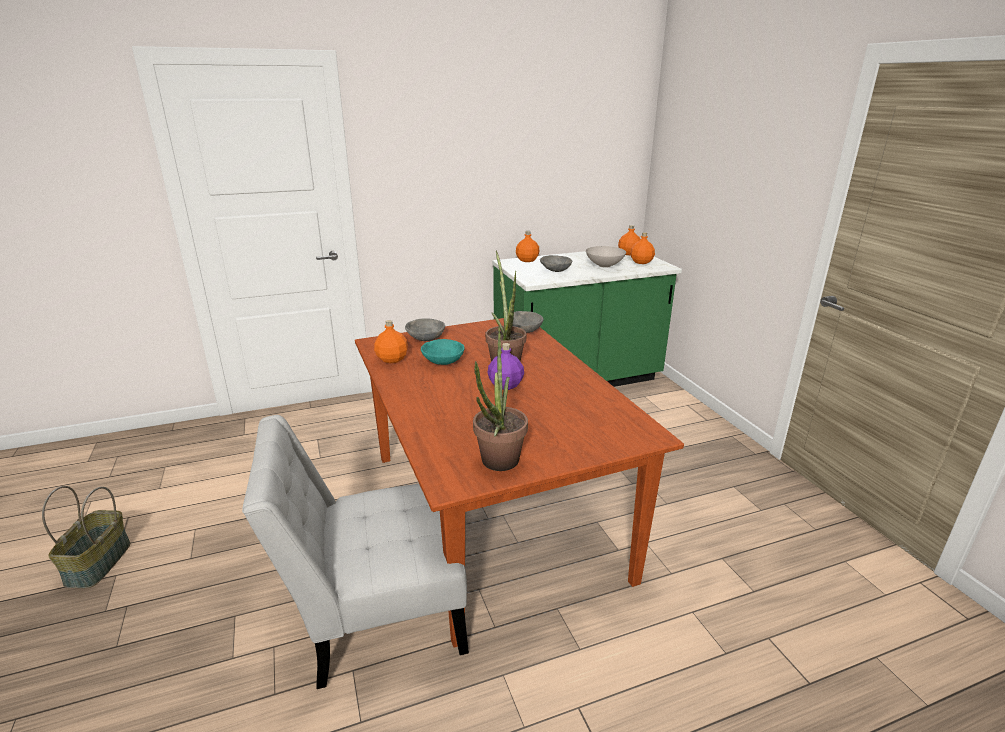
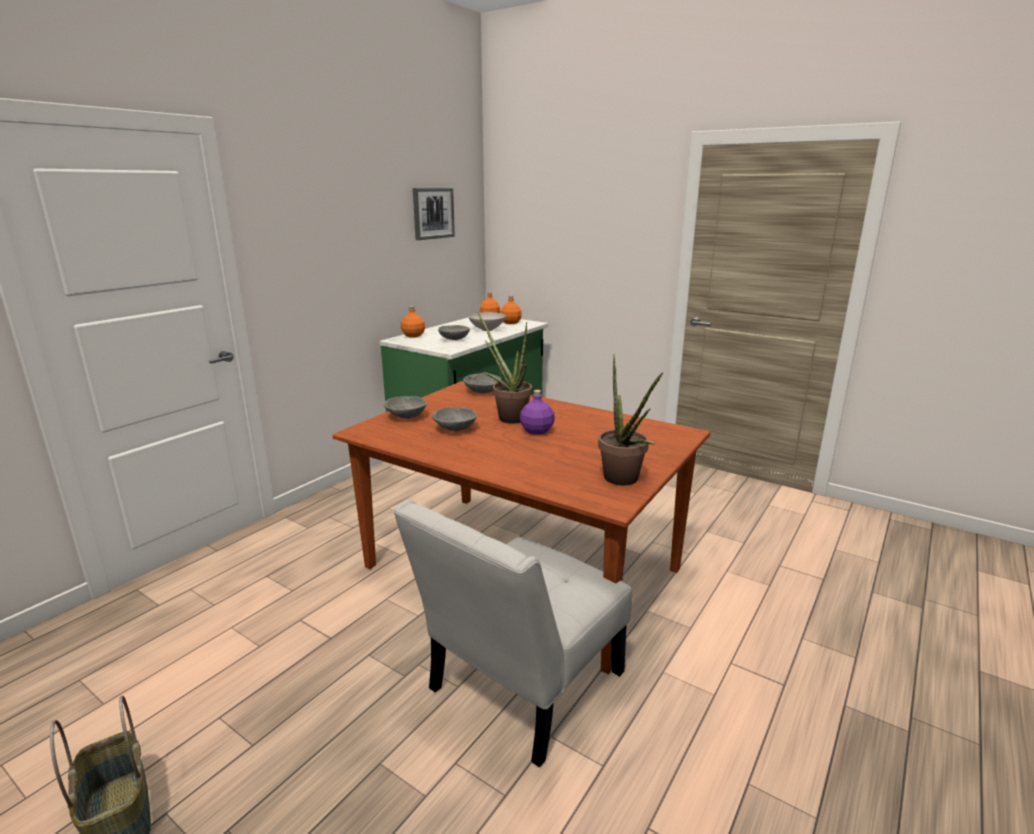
camera: 35 degrees left, 5 degrees down
orange bottle [374,320,408,363] -> none
turquoise bowl [421,339,465,365] -> grey bowl [432,407,477,431]
none -> picture [413,188,455,240]

